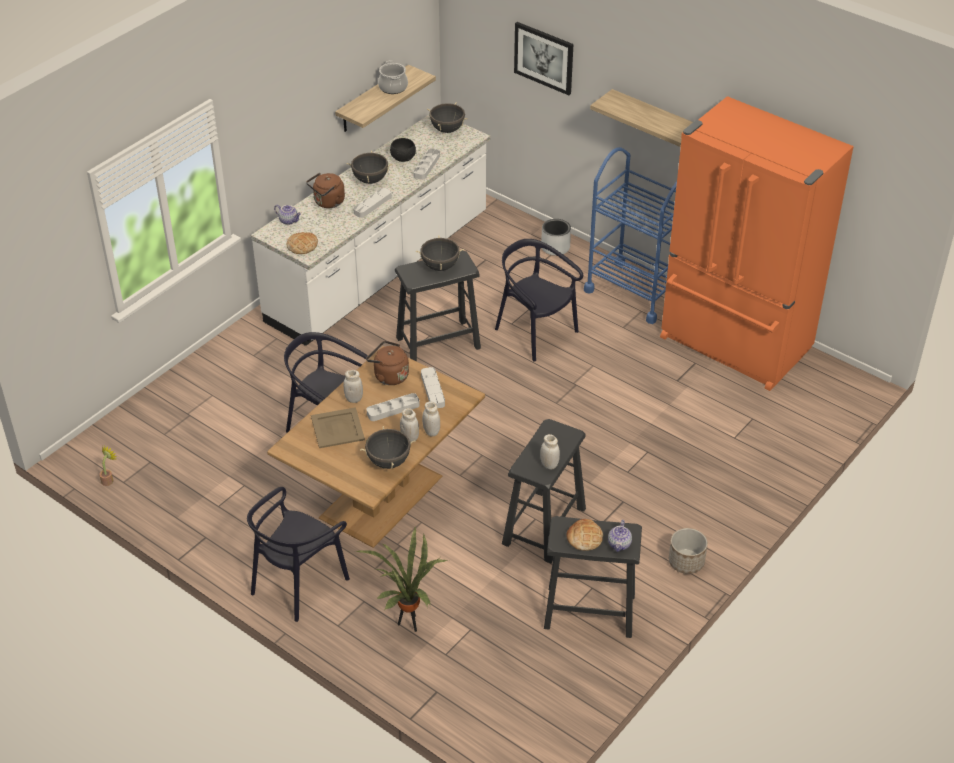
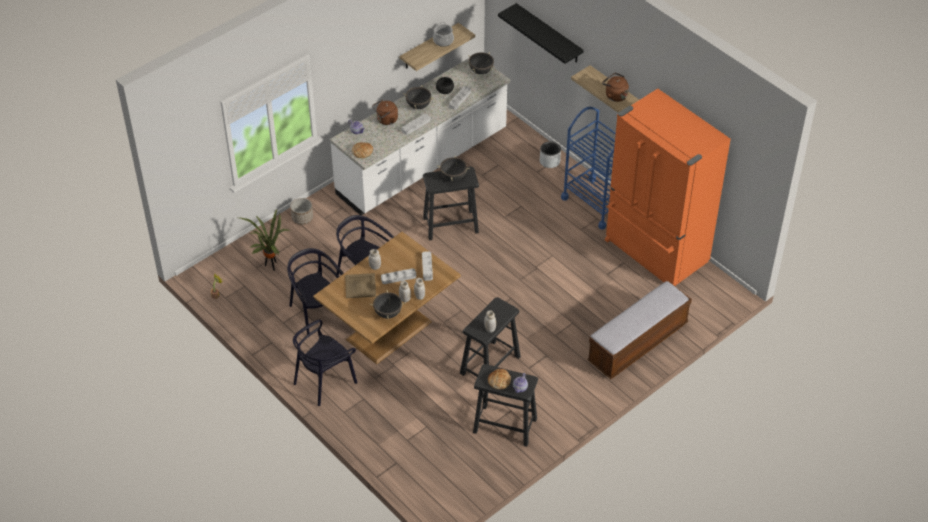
camera: 10 degrees right, 5 degrees up
potted plant [355,526,449,632] -> potted plant moved to [240,208,289,271]
brown kettle [366,341,409,385] -> brown kettle moved to [602,73,629,102]
black chair [495,239,583,362] -> black chair moved to [287,248,344,335]
picture [514,22,574,95] -> black shelf [498,3,584,64]
planter [669,528,708,574] -> planter moved to [290,198,313,225]
none -> bench [587,281,692,379]

